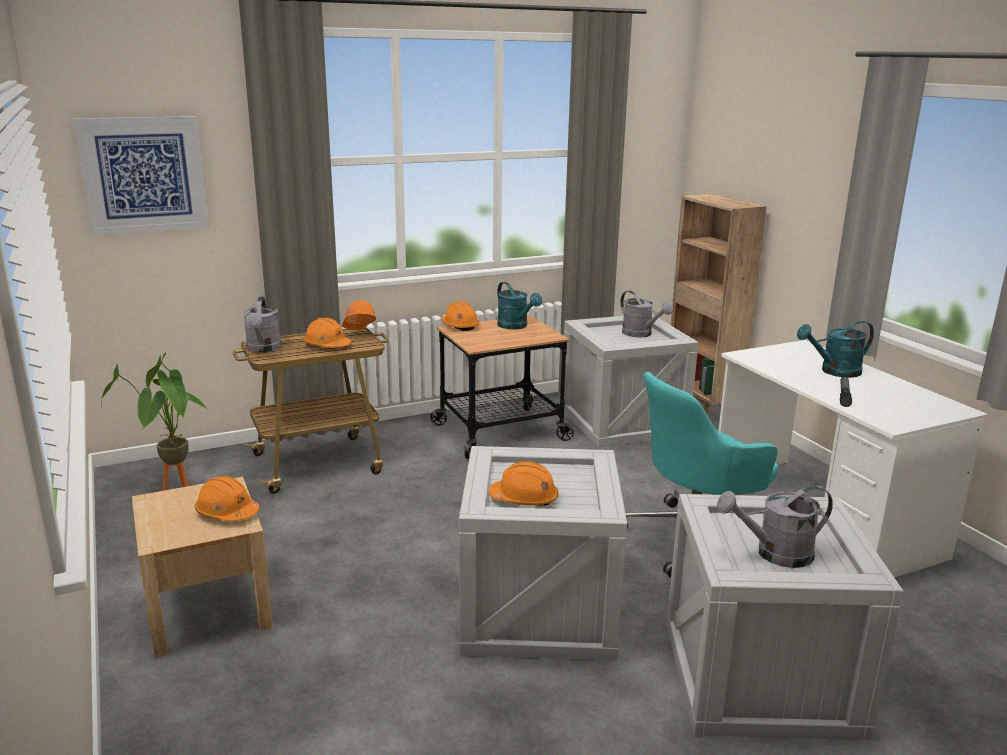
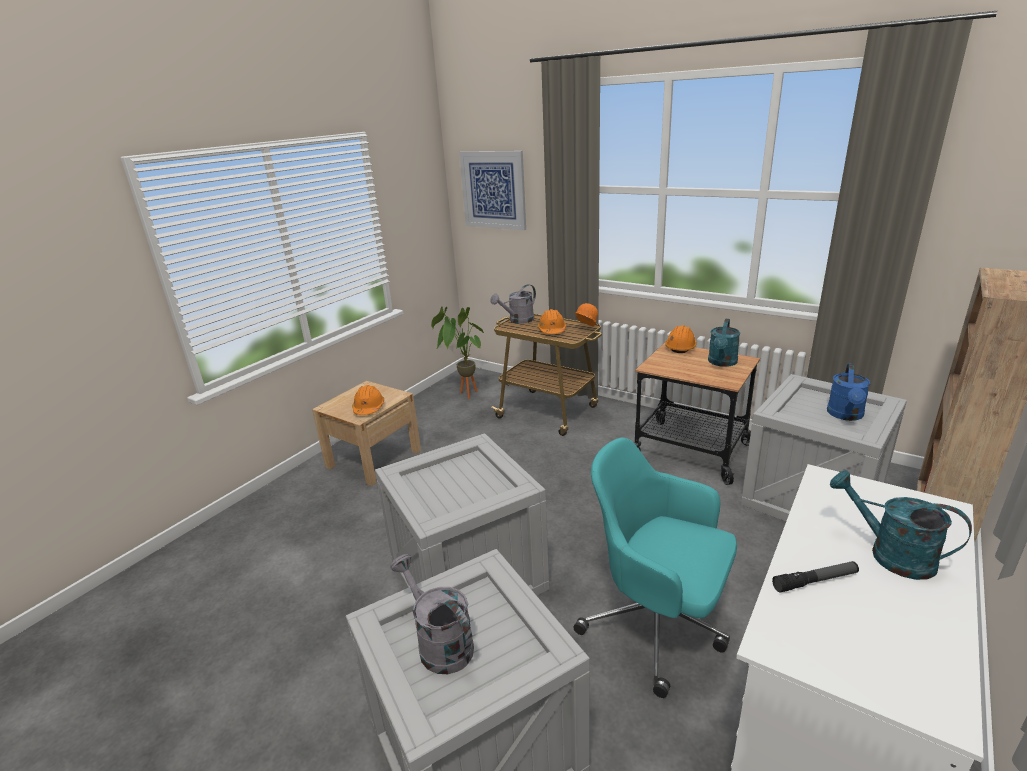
camera: 60 degrees right, 5 degrees up
orange hard hat [488,461,559,505] -> none
grey watering can [620,291,673,337] -> blue watering can [827,363,870,421]

